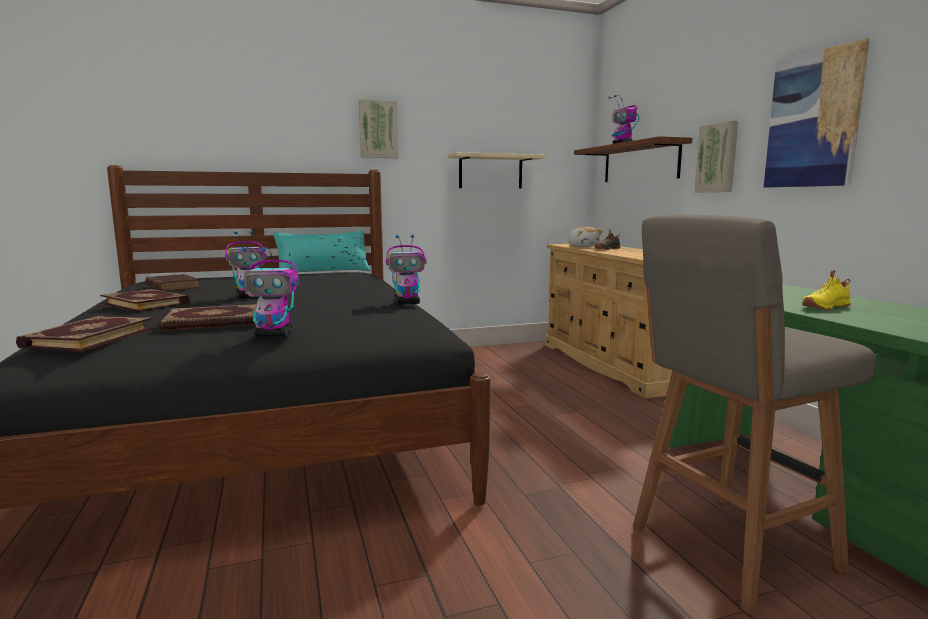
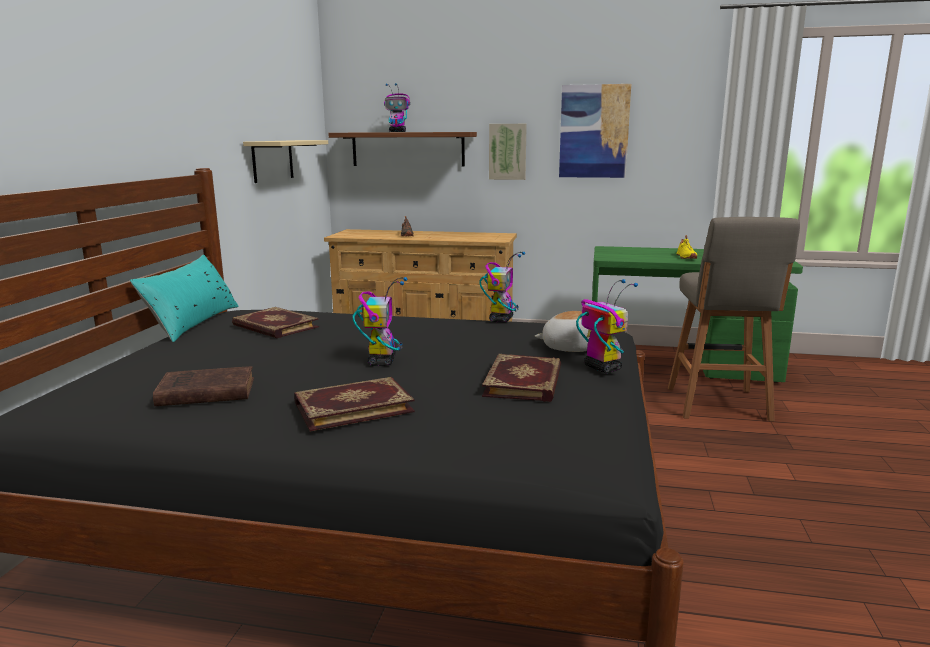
camera: 60 degrees left, 5 degrees up
book [16,316,153,352] -> book moved to [232,307,319,338]
toy robot [242,247,299,338] -> toy robot turned 60 degrees counterclockwise [576,279,638,373]
picture [359,99,398,158] -> none
plush toy [568,226,603,247] -> plush toy moved to [535,311,592,352]

